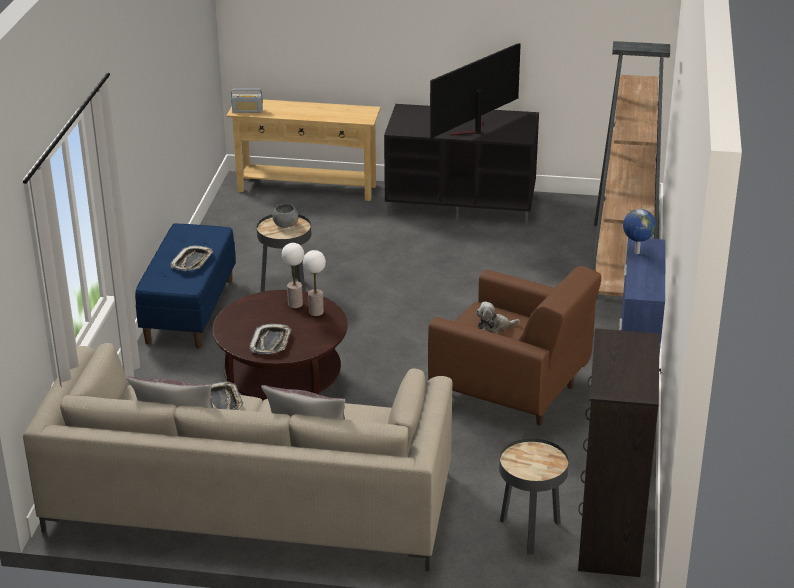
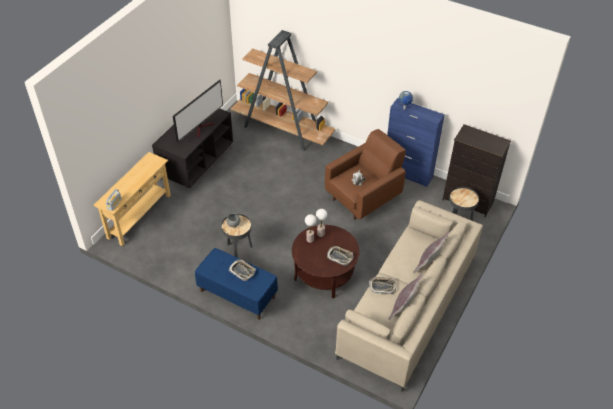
camera: 70 degrees left, 15 degrees up
television [430,43,521,138] -> television turned 120 degrees counterclockwise [173,80,223,142]

